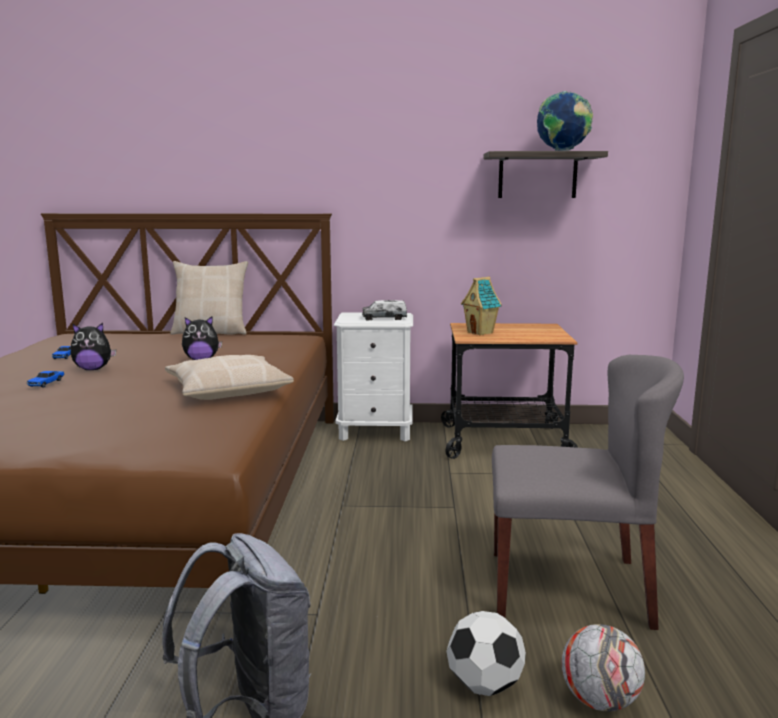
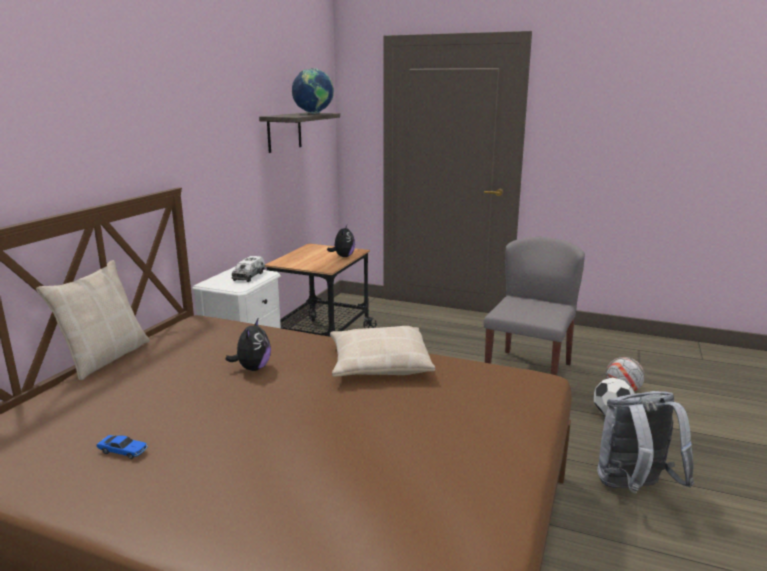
camera: 70 degrees left, 5 degrees up
toy car [27,371,64,387] -> none
plush toy [71,323,116,370] -> plush toy moved to [327,225,355,257]
toy house [461,277,502,335] -> none

